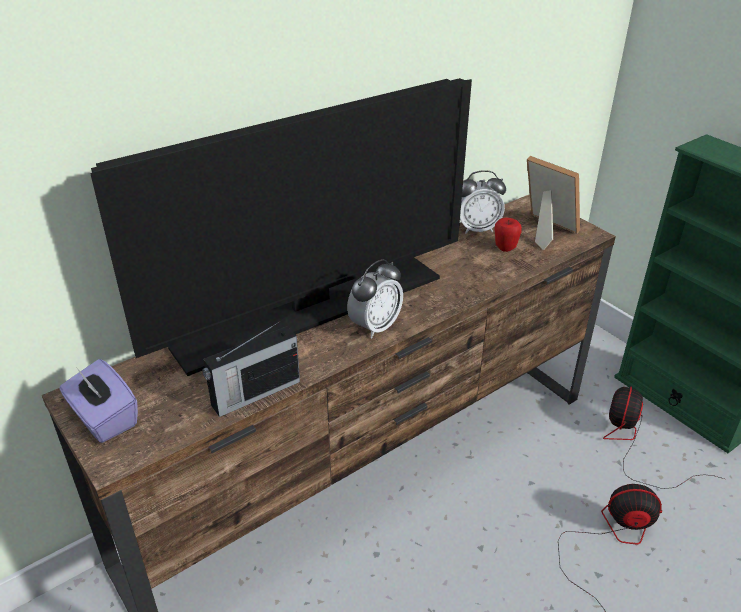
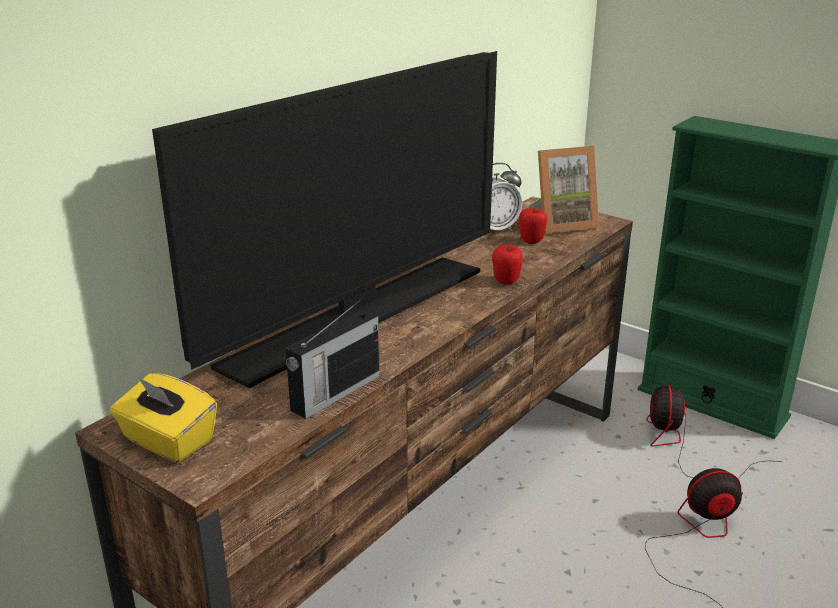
camera: 15 degrees left, 10 degrees down
purple tissue box [59,359,138,443] -> yellow tissue box [110,373,217,463]
alarm clock [347,259,403,338] -> none
picture frame [527,156,580,250] -> picture frame turned 135 degrees clockwise [529,146,599,234]
none -> apple [492,245,523,285]

